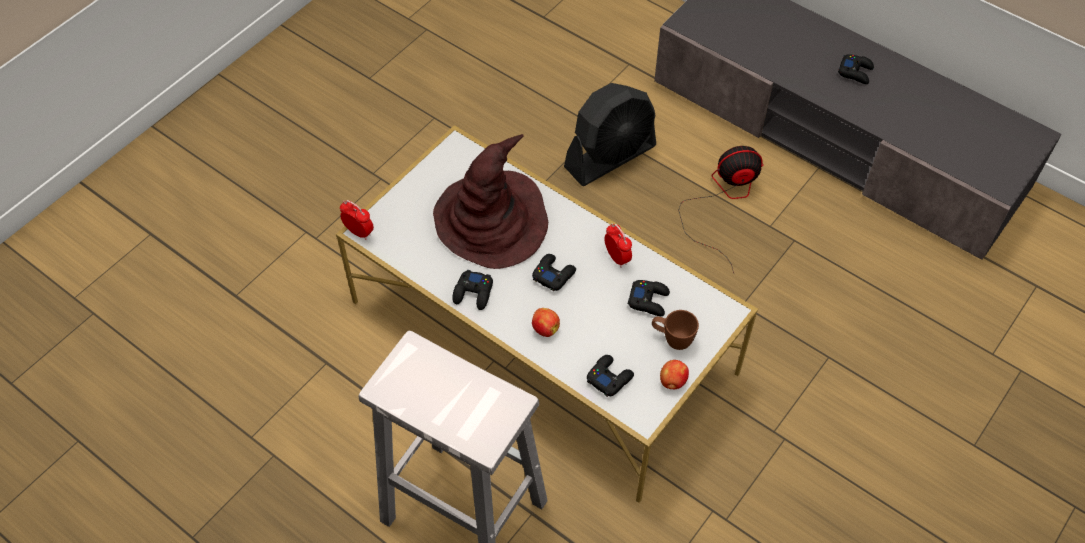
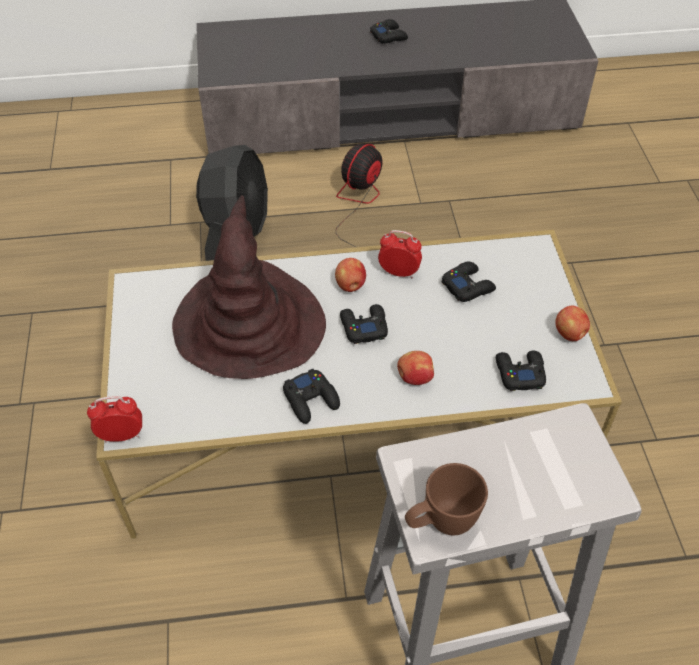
camera: 45 degrees left, 5 degrees down
brown mug [652,310,699,350] -> brown mug moved to [405,463,488,535]
none -> apple [335,258,366,292]

